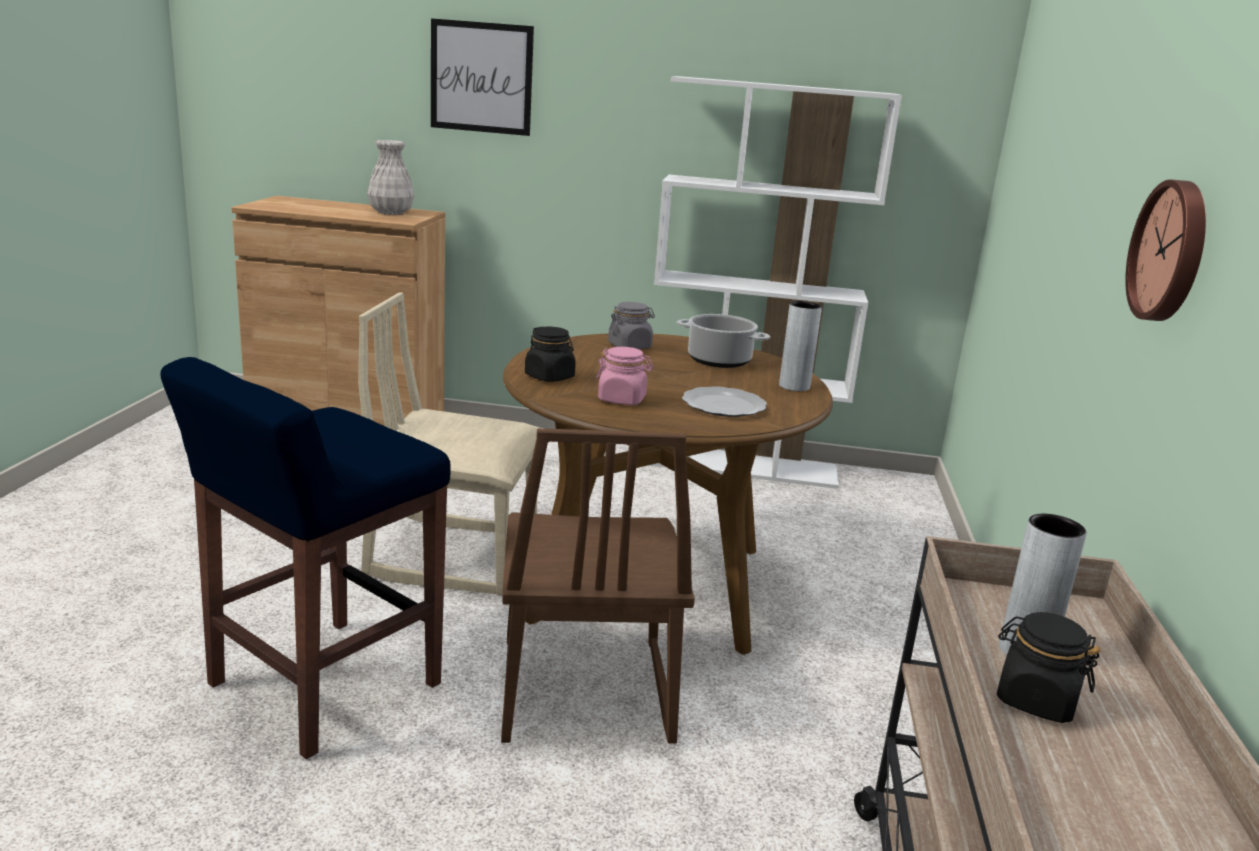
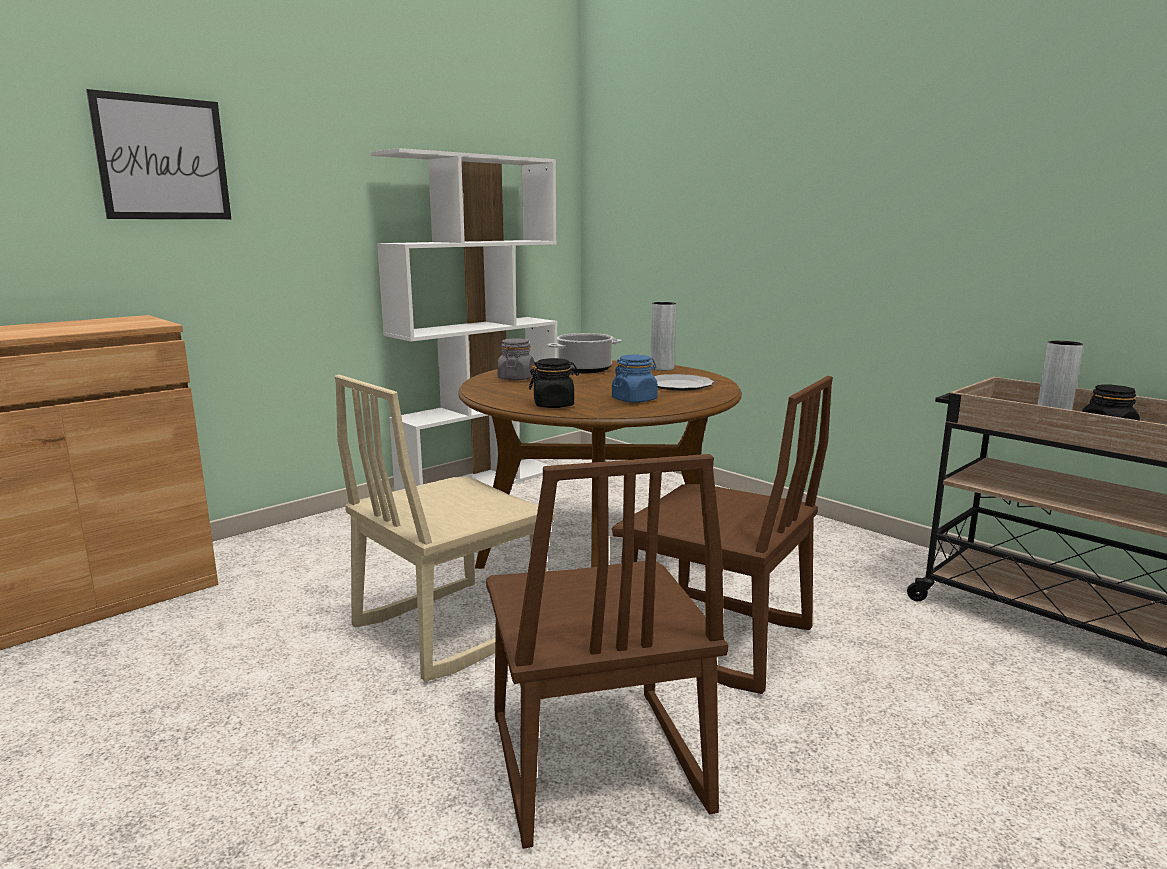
camera: 50 degrees left, 5 degrees down
blue stool [160,357,450,759] -> brown chair [486,454,728,849]
white vase [367,140,414,215] -> none
pink jar [596,347,654,405] -> blue jar [612,355,658,403]
wall clock [1125,180,1206,321] -> none

